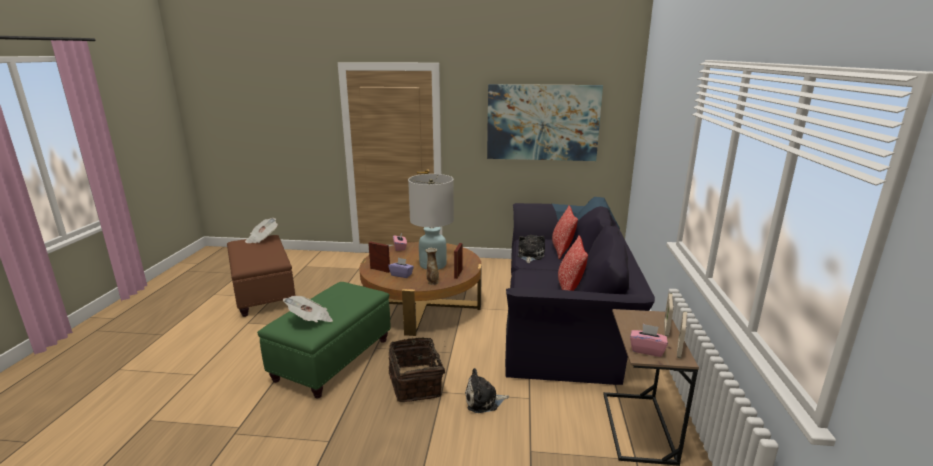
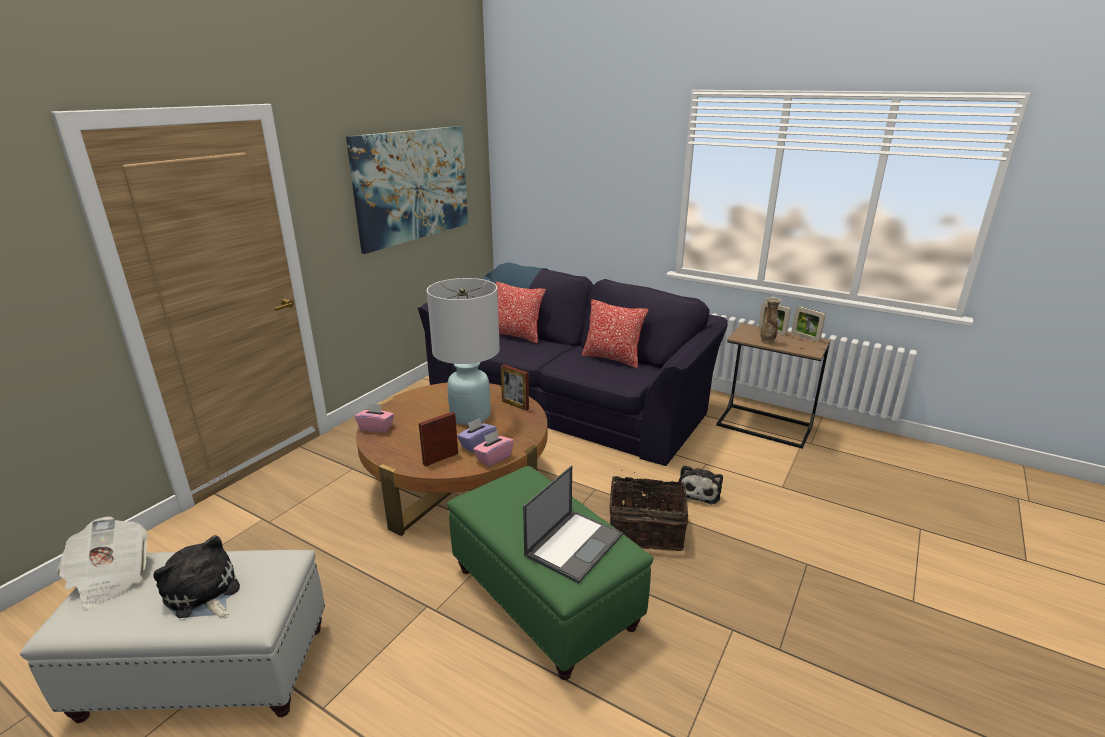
camera: 65 degrees left, 5 degrees up
brown ottoman [227,235,296,317] -> white ottoman [20,550,325,723]
newspaper [283,296,333,322] -> laptop [523,465,623,584]
vase [425,248,439,285] -> vase moved to [760,297,782,344]
plush toy [518,235,545,263] -> plush toy moved to [153,535,240,618]
pink tissue box [630,324,668,357] -> pink tissue box moved to [473,431,514,467]

